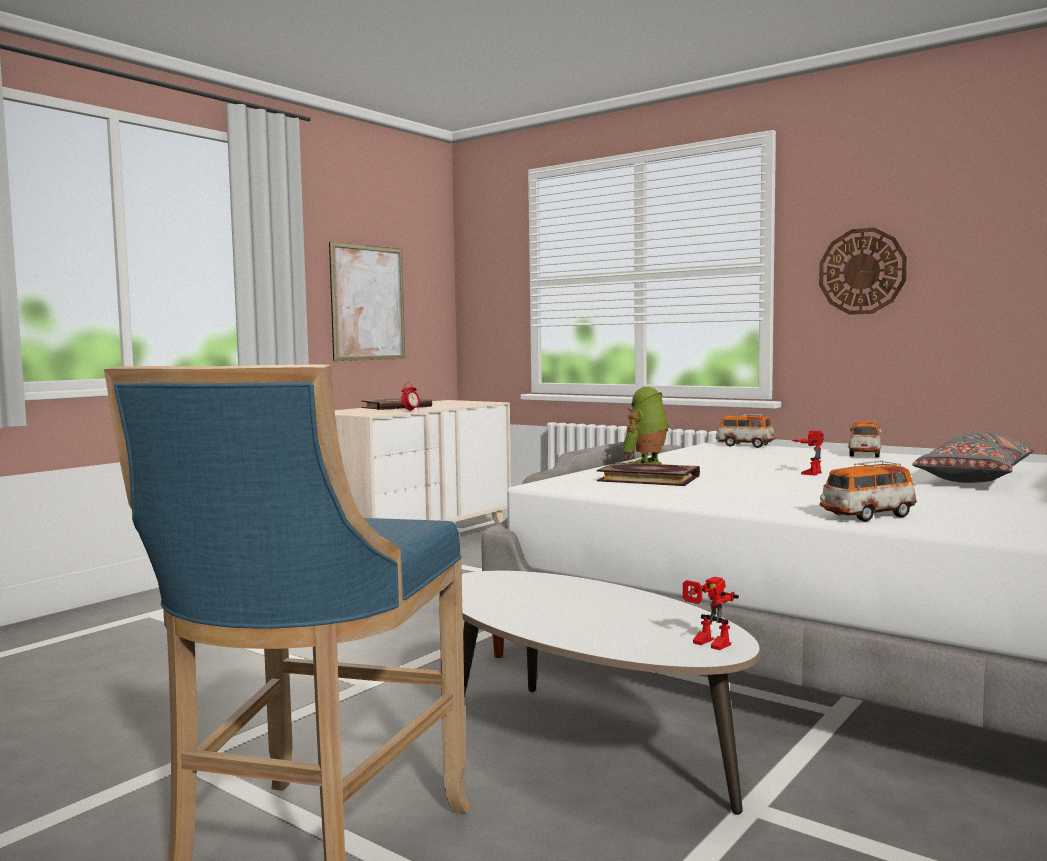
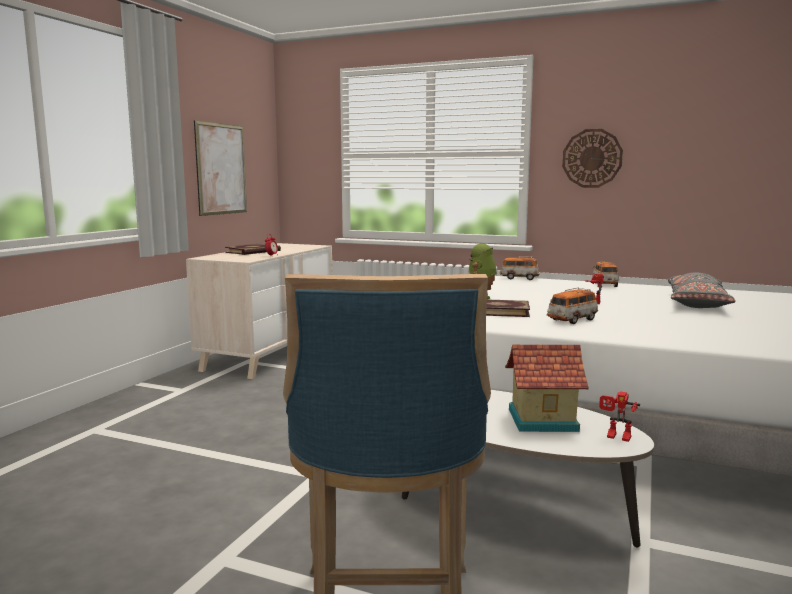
camera: 15 degrees left, 5 degrees up
toy car [820,461,917,522] -> toy car moved to [547,287,598,324]
none -> toy house [505,344,589,432]

